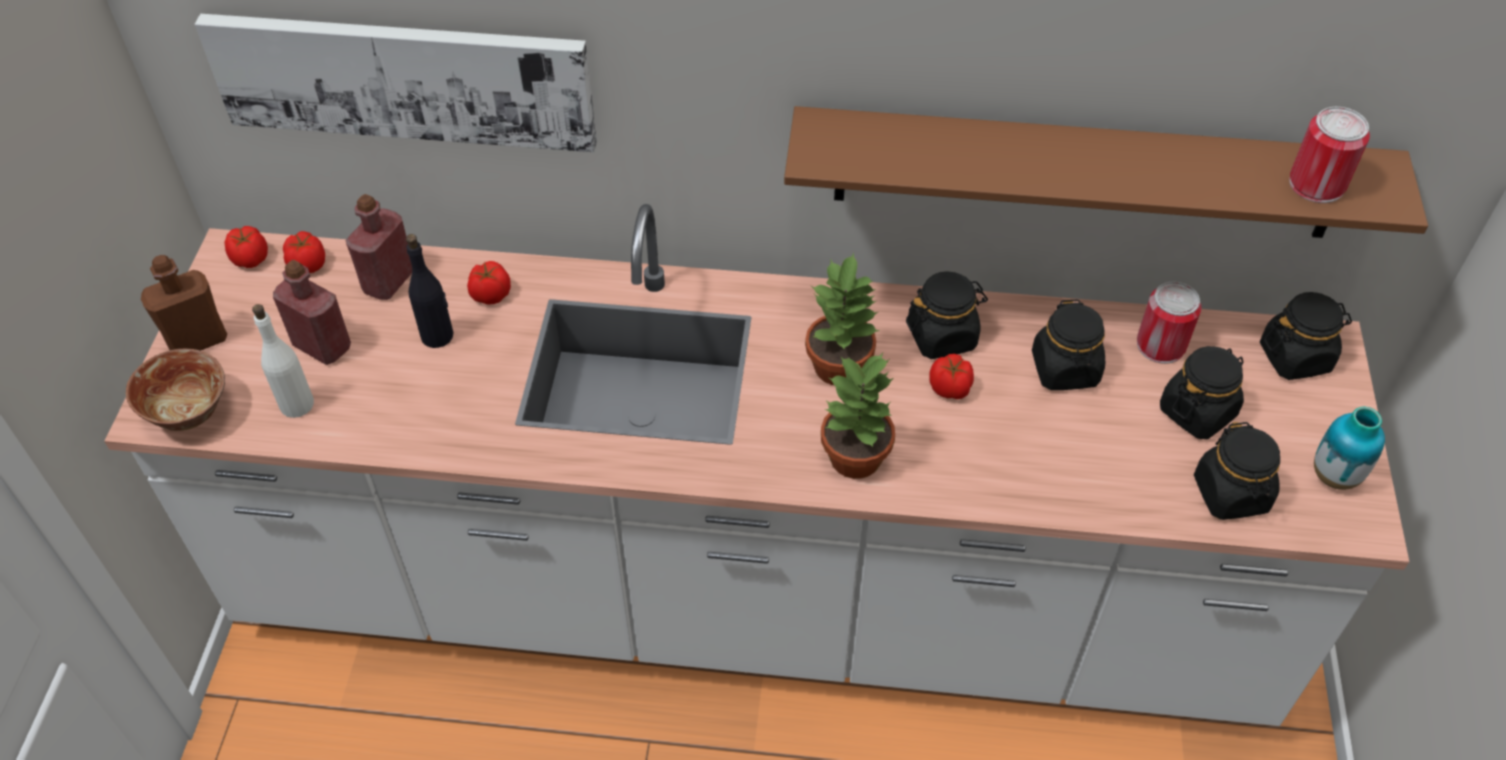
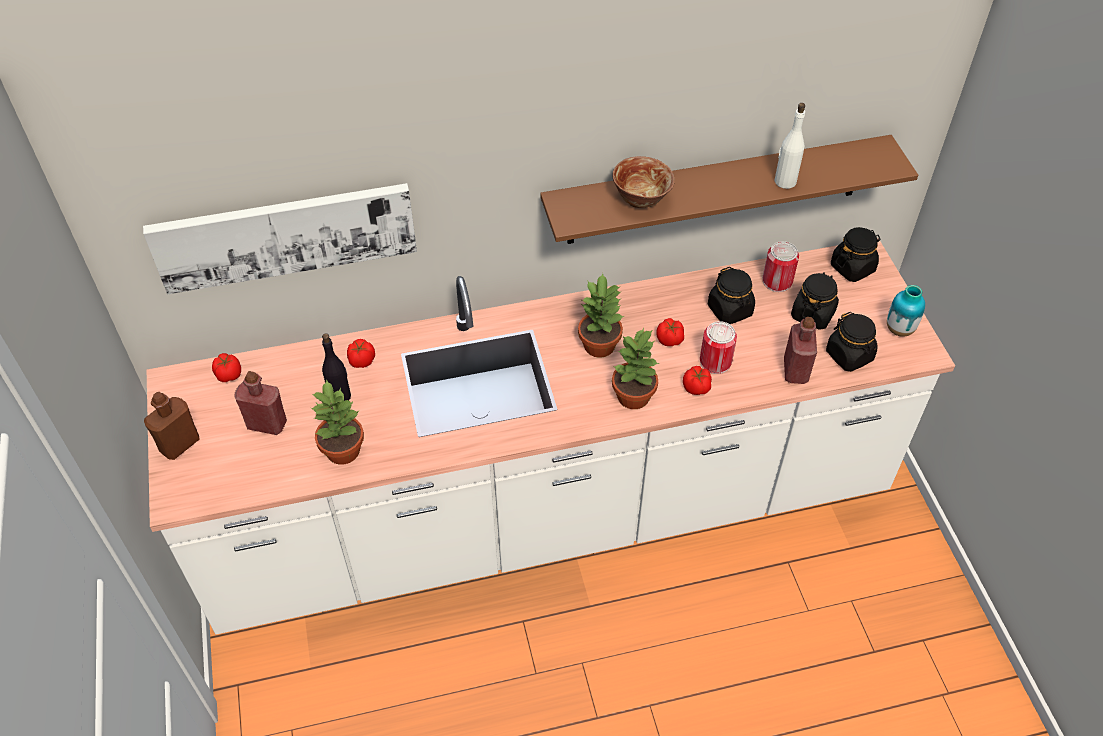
camera: 20 degrees left, 0 degrees up
bowl [126,349,225,431] -> bowl moved to [612,156,675,208]
tomato [224,226,268,268] -> tomato moved to [683,366,712,395]
white bottle [252,304,314,418] -> white bottle moved to [774,103,805,189]
red bottle [345,194,412,300] -> red bottle moved to [784,317,817,384]
black jar [906,271,988,359] -> none
can [1289,107,1370,203] -> can moved to [700,321,737,374]
none -> potted plant [311,379,364,465]

